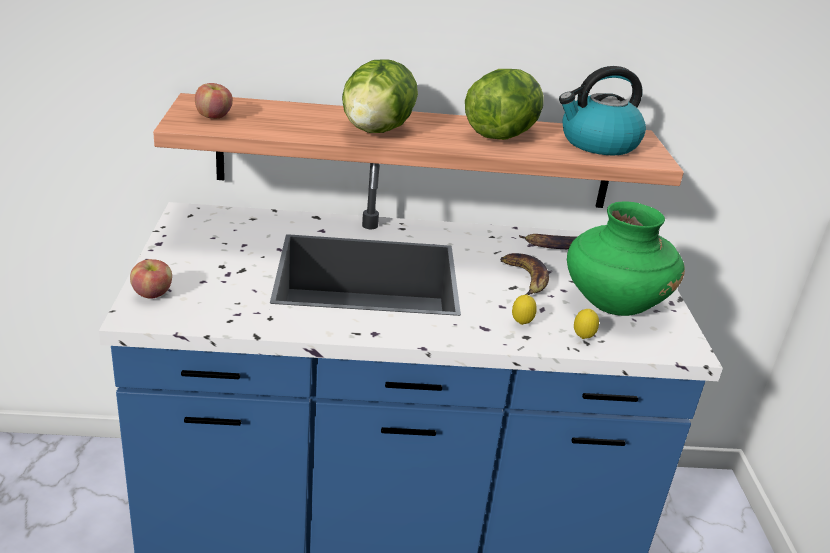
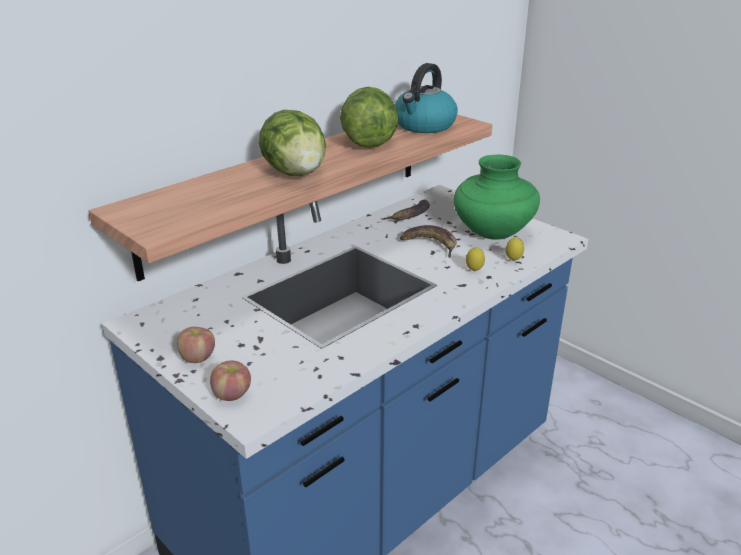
camera: 40 degrees left, 0 degrees up
apple [195,83,233,119] -> apple moved to [177,327,215,363]

